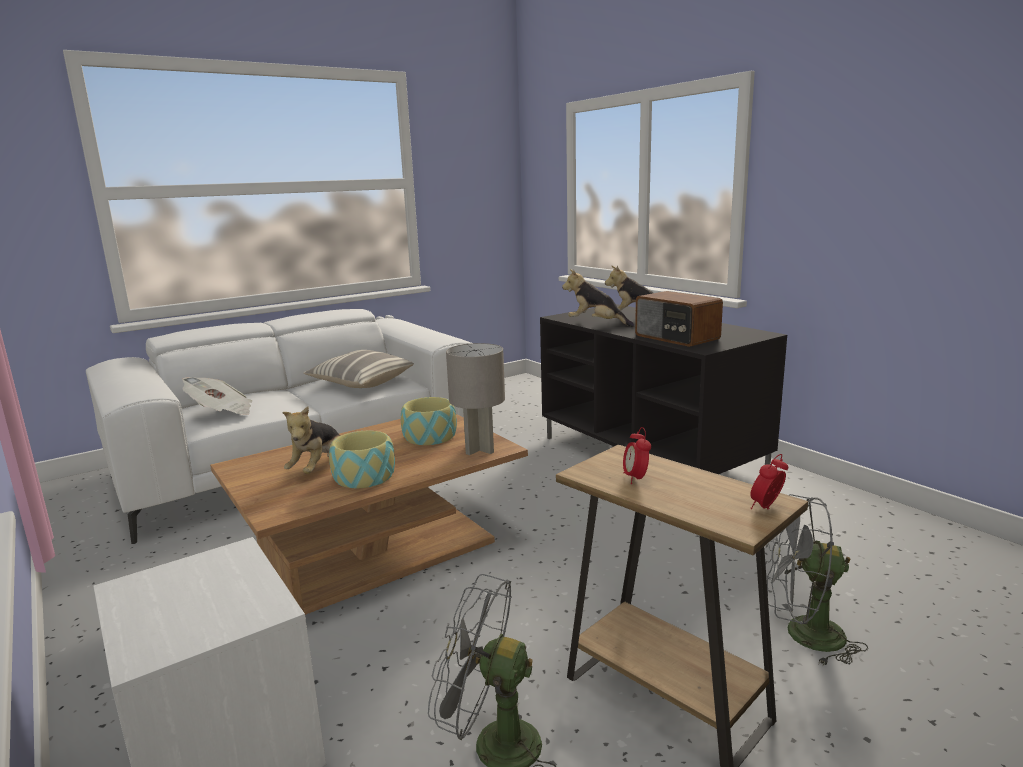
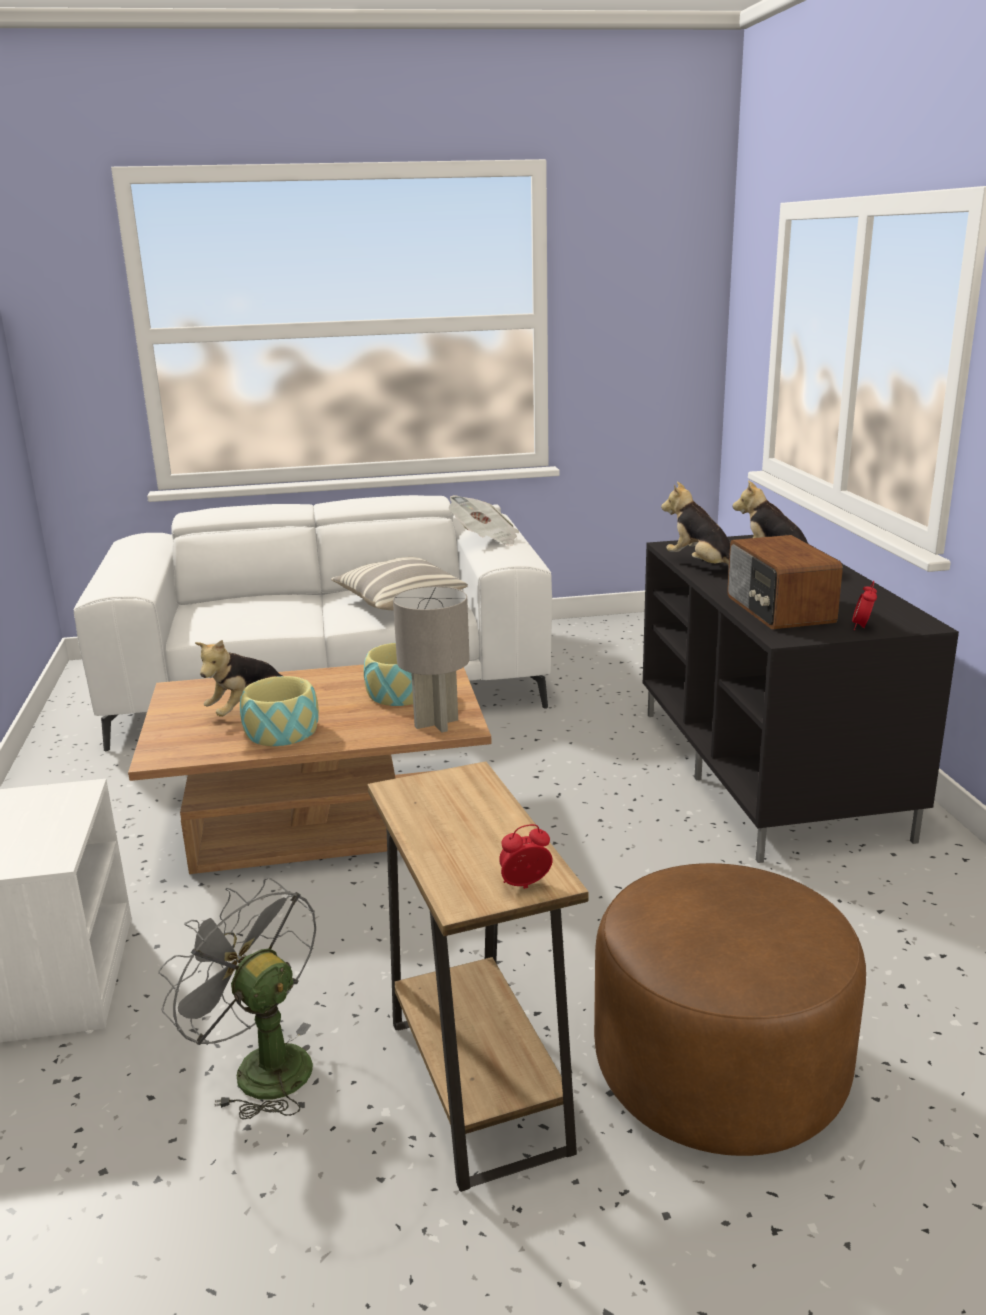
camera: 25 degrees right, 5 degrees up
newspaper [182,377,252,415] -> newspaper moved to [448,495,519,546]
alarm clock [623,427,651,484] -> alarm clock moved to [852,581,877,630]
grey fan [765,494,868,667] -> brown ottoman [594,863,866,1156]

